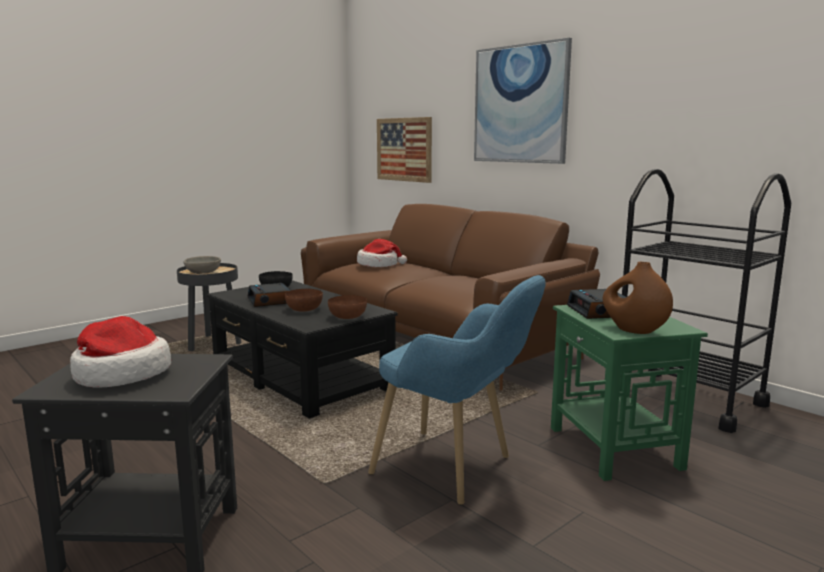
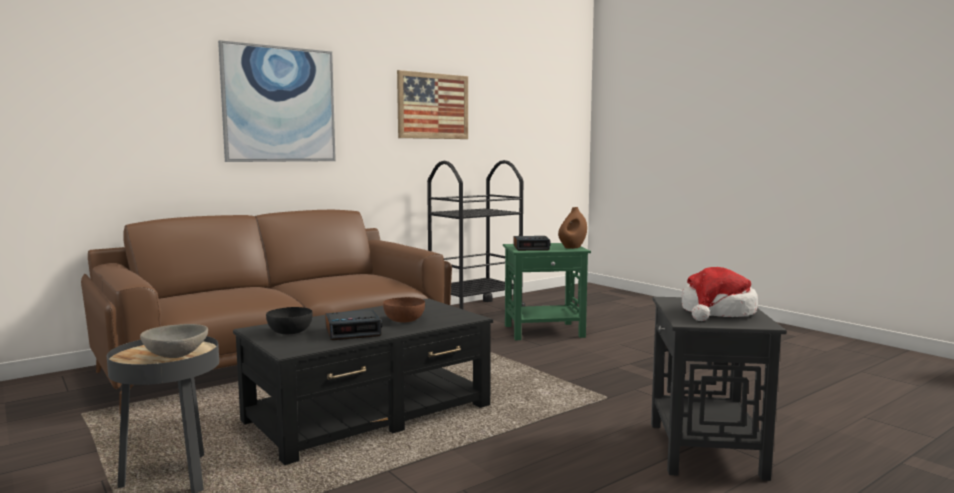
camera: 85 degrees left, 5 degrees down
brown bowl [328,295,367,319] -> none
hat [357,239,407,267] -> none
blue armchair [368,275,546,505] -> none
picture [377,117,432,183] -> picture moved to [397,70,468,139]

